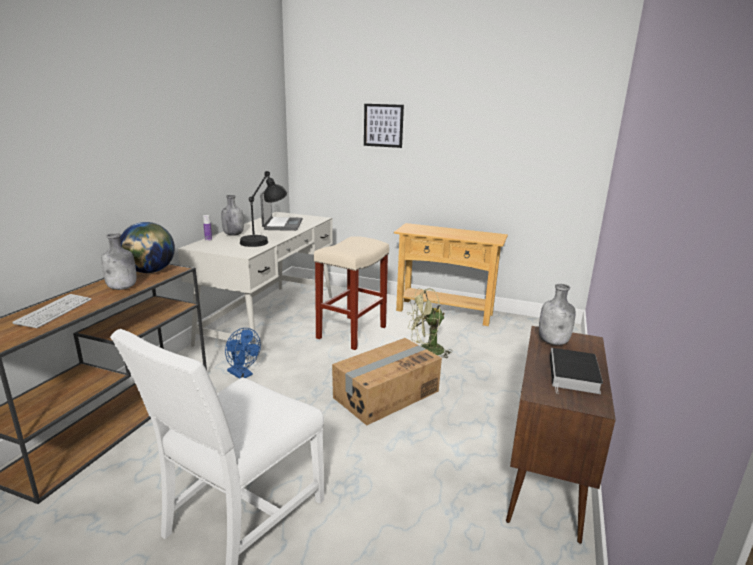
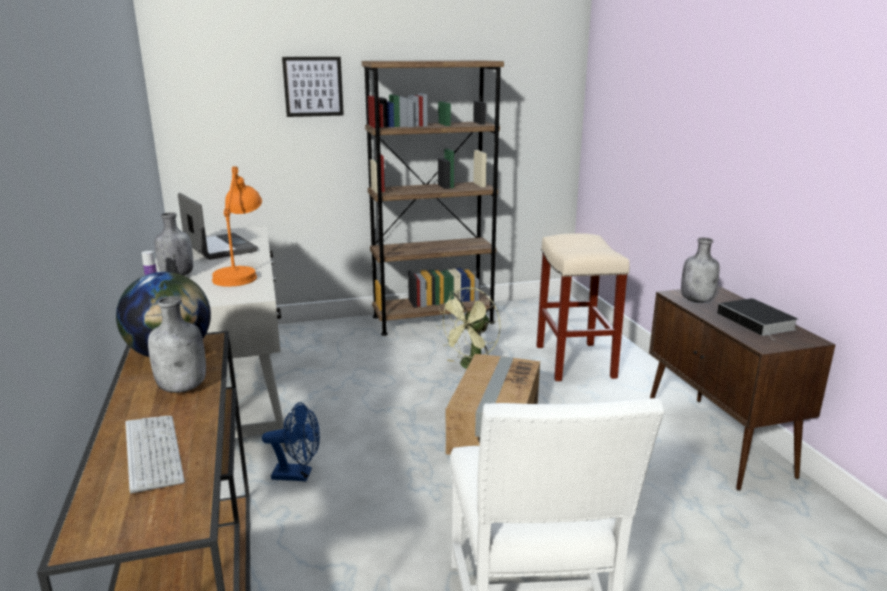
camera: 35 degrees left, 0 degrees up
black table lamp [240,171,287,247] -> orange table lamp [212,166,262,287]
beige stool [314,236,389,350] -> beige stool moved to [537,233,630,381]
beige console table [394,223,508,326] -> brown bookcase [362,60,504,336]

